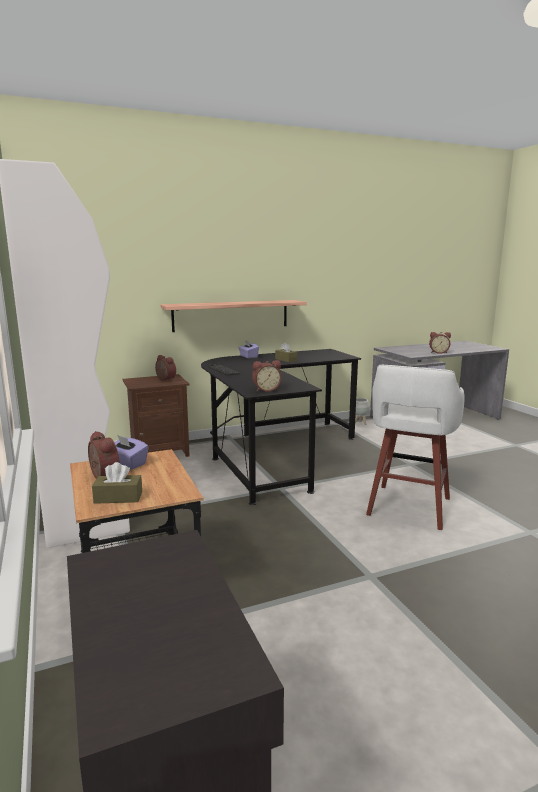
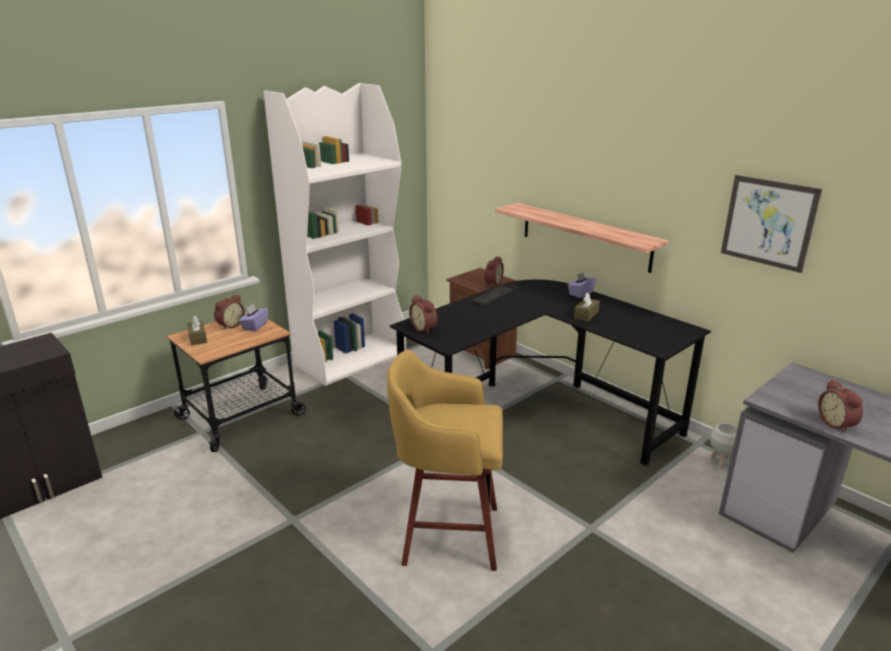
camera: 70 degrees right, 10 degrees up
white stool [366,365,465,530] -> yellow stool [387,350,503,571]
none -> picture [721,175,822,273]

